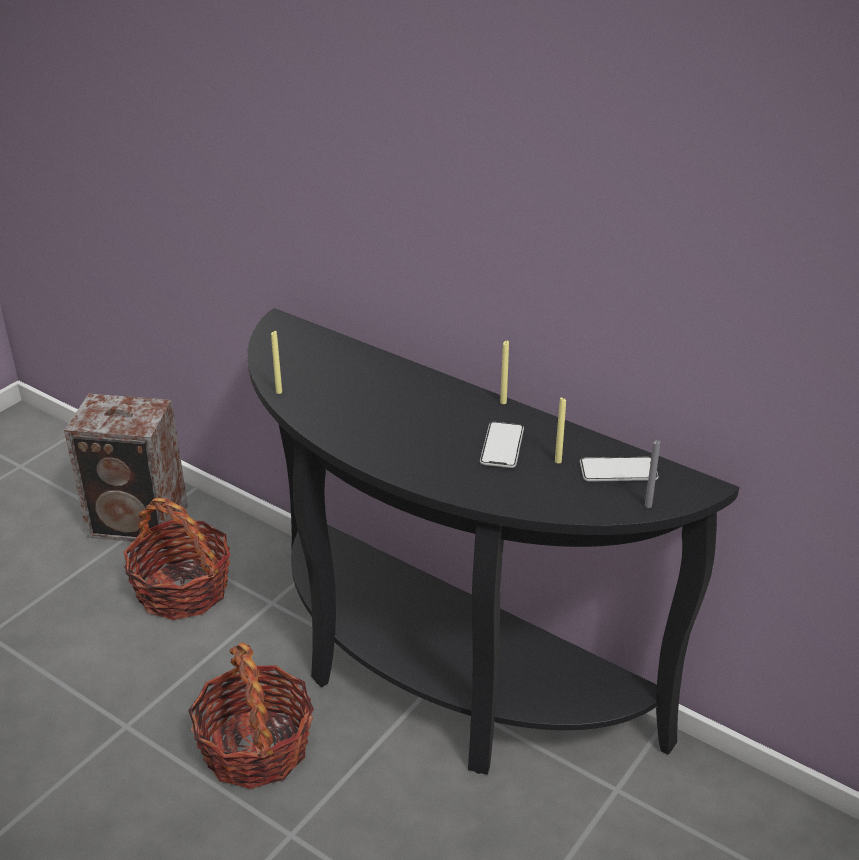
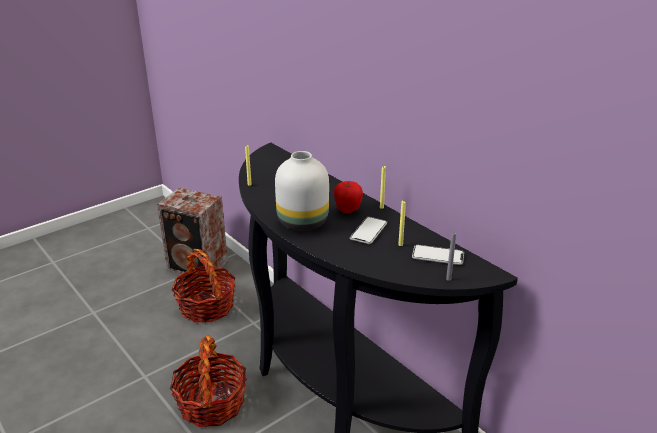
camera: 15 degrees right, 5 degrees down
none -> white vase [275,151,329,231]
none -> apple [334,181,363,214]

